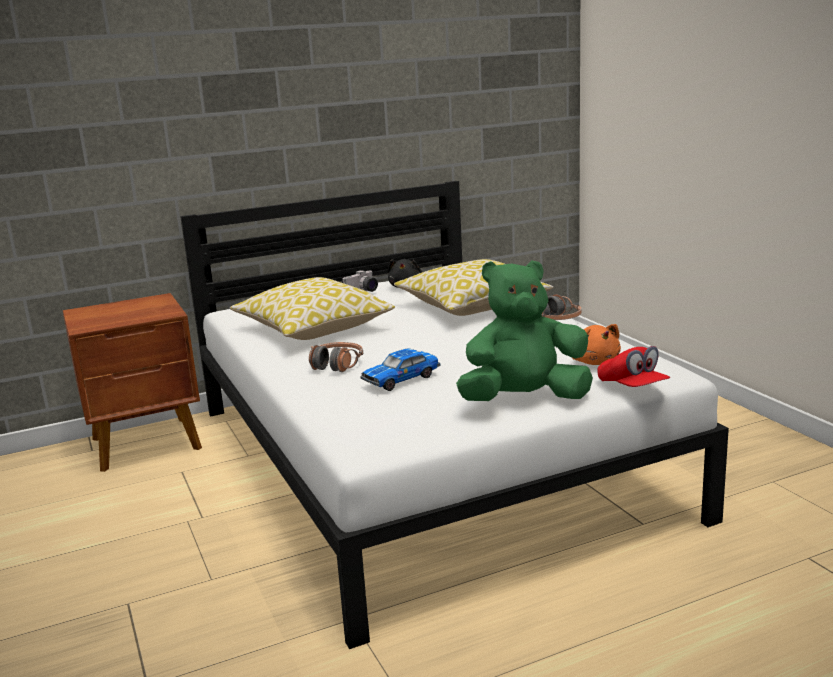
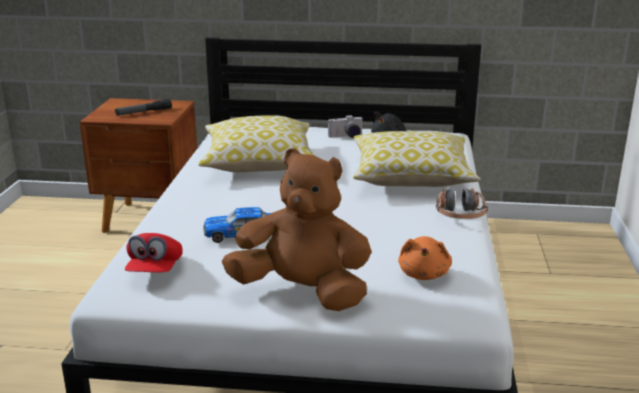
camera: 30 degrees right, 5 degrees up
headphones [309,342,363,372] -> none
green plush toy [456,260,593,401] -> brown plush toy [222,148,372,311]
red cap [597,346,670,387] -> red cap moved to [125,233,183,272]
none -> flashlight [115,99,172,116]

